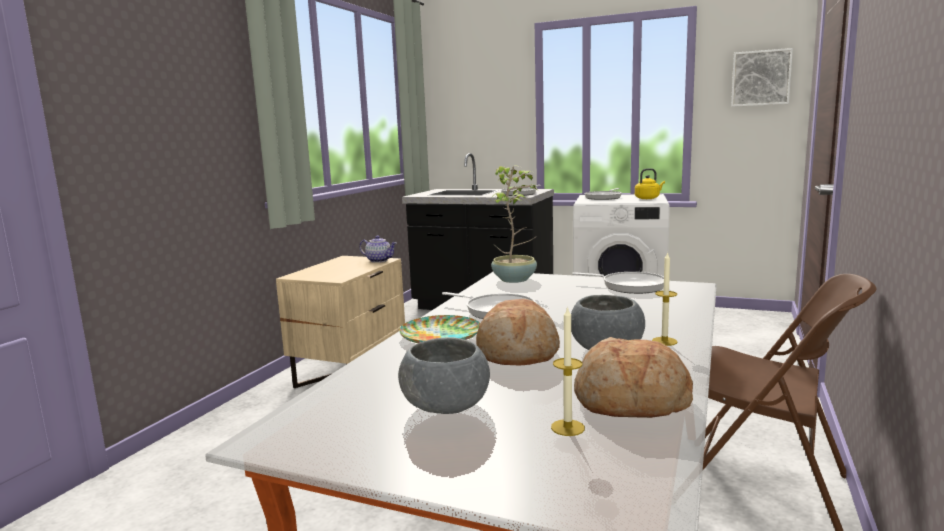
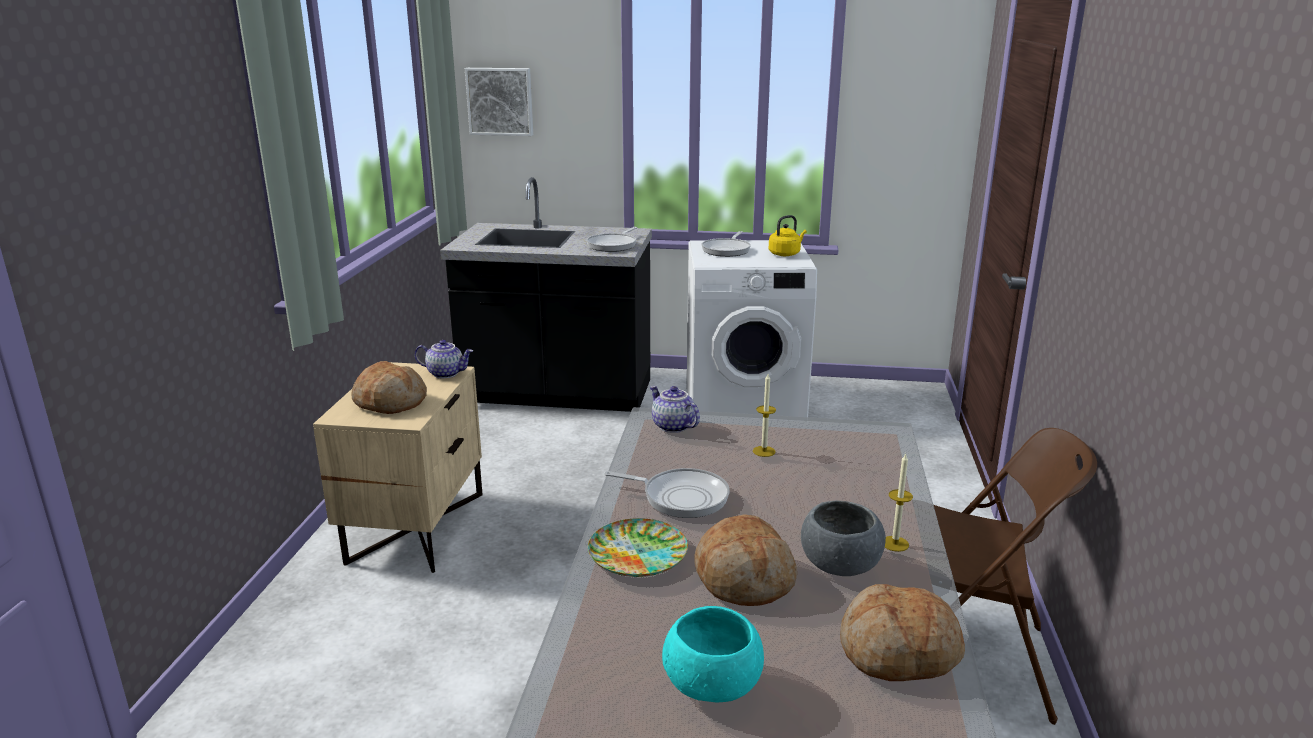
camera: 15 degrees left, 10 degrees up
grey bowl [398,337,490,414] -> turquoise bowl [662,606,764,702]
potted plant [490,165,538,283] -> teapot [650,386,700,433]
candle [551,306,585,436] -> candle moved to [753,374,776,457]
frying pan [572,272,664,294] -> none
picture [731,48,793,107] -> picture moved to [465,68,533,136]
none -> bread [351,361,427,414]

